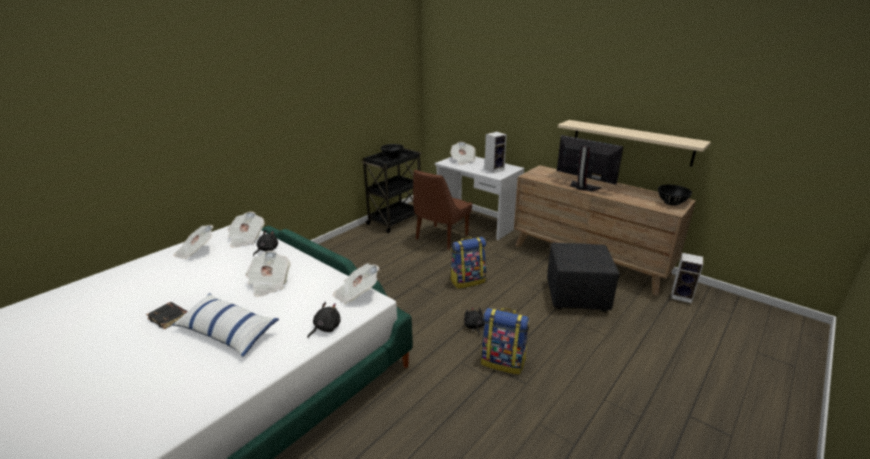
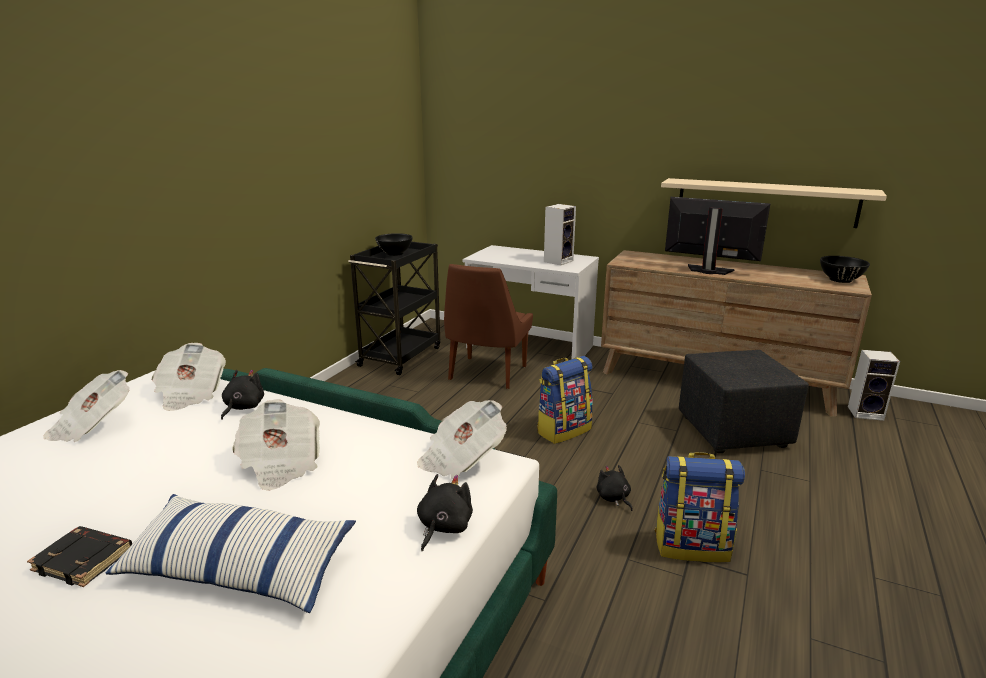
camera: 15 degrees left, 5 degrees down
newspaper [450,142,476,165] -> none

